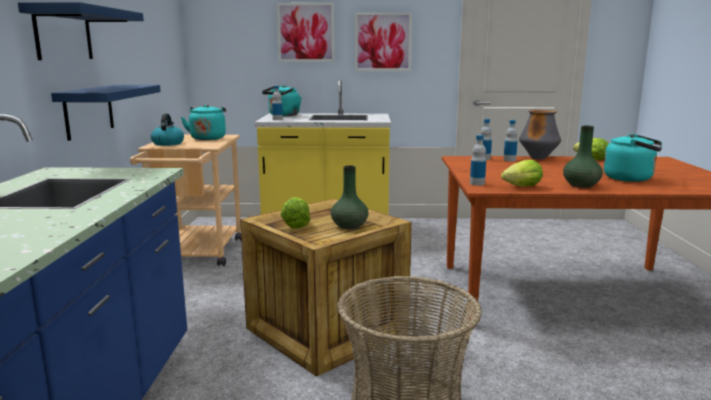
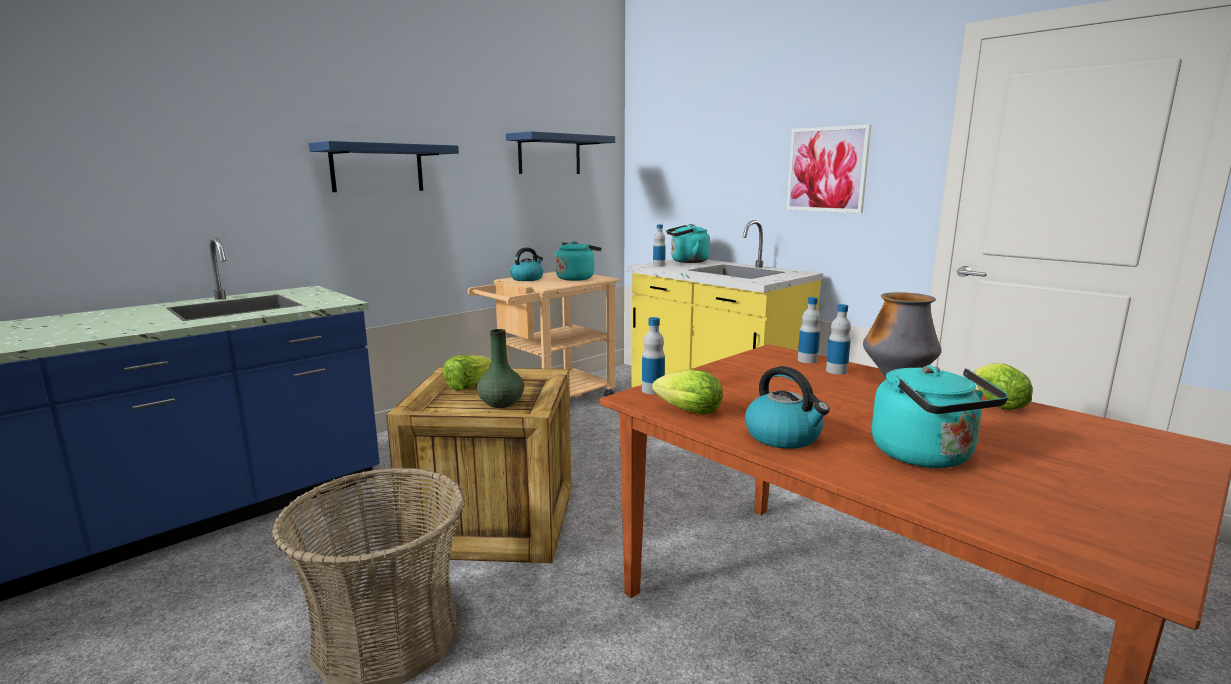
camera: 45 degrees right, 0 degrees up
blue shelf [51,85,161,141] -> blue shelf moved to [506,131,615,174]
picture [277,3,335,62] -> none
green vase [563,126,603,188] -> kettle [745,366,830,449]

